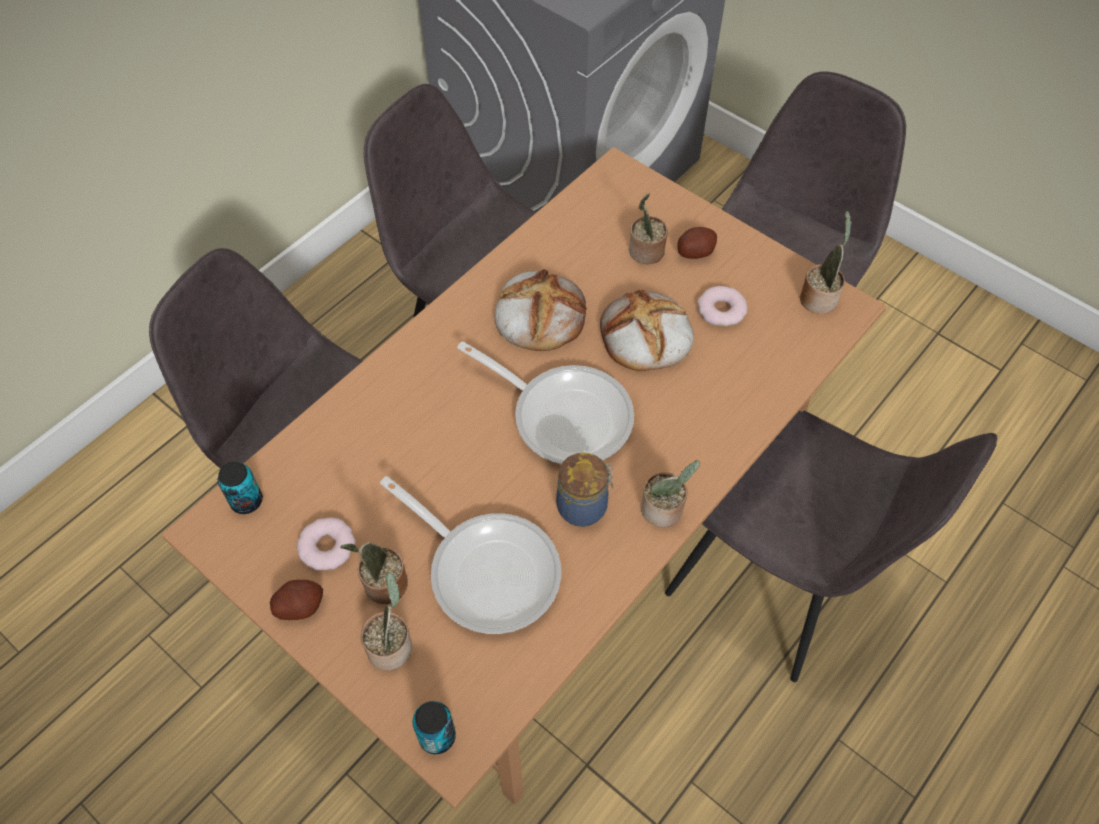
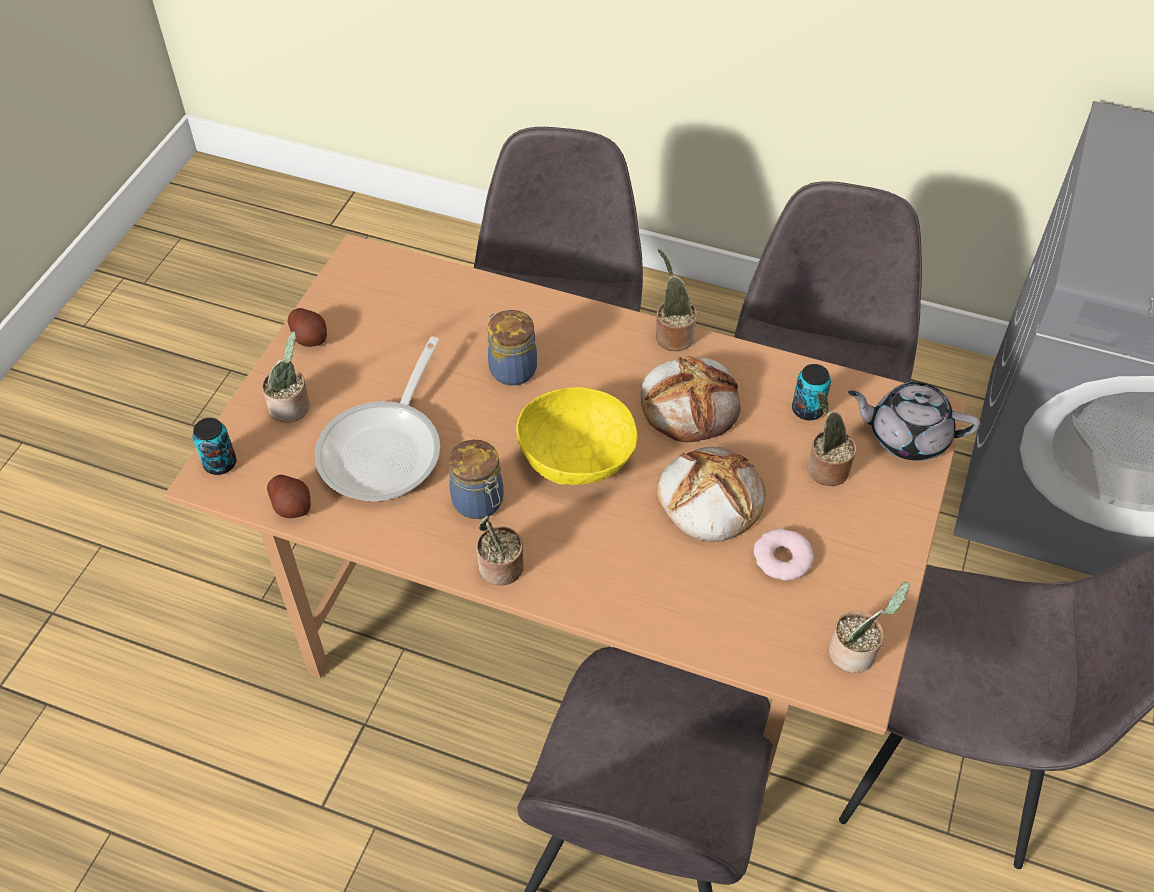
camera: 70 degrees right, 5 degrees down
can [218,461,263,514] -> can moved to [792,364,831,420]
donut [297,518,356,571] -> none
potted plant [340,542,408,604] -> potted plant moved to [656,249,697,351]
frying pan [457,341,634,464] -> yellow bowl [516,387,638,485]
potato [677,227,717,259] -> potato moved to [267,475,311,518]
none -> jar [488,310,537,386]
none -> grey teapot [848,382,980,461]

